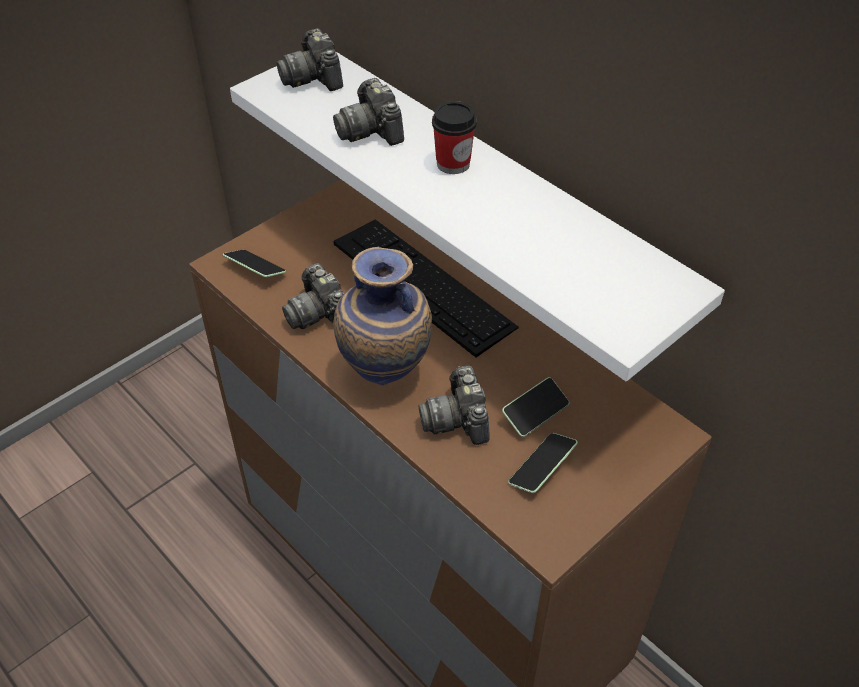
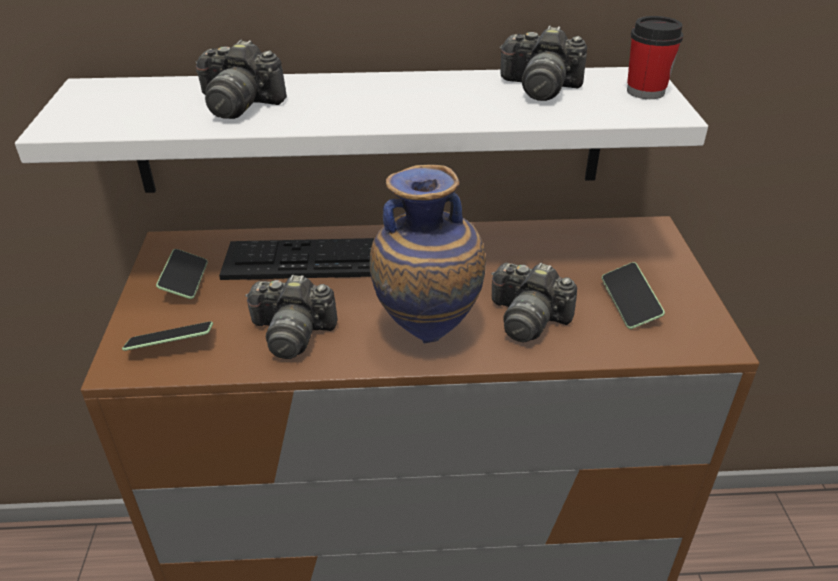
camera: 50 degrees left, 10 degrees down
camera [277,28,343,91] -> camera moved to [499,26,587,101]
cup [432,101,477,174] -> cup moved to [627,16,683,99]
phone [502,377,570,437] -> phone moved to [156,249,208,299]

